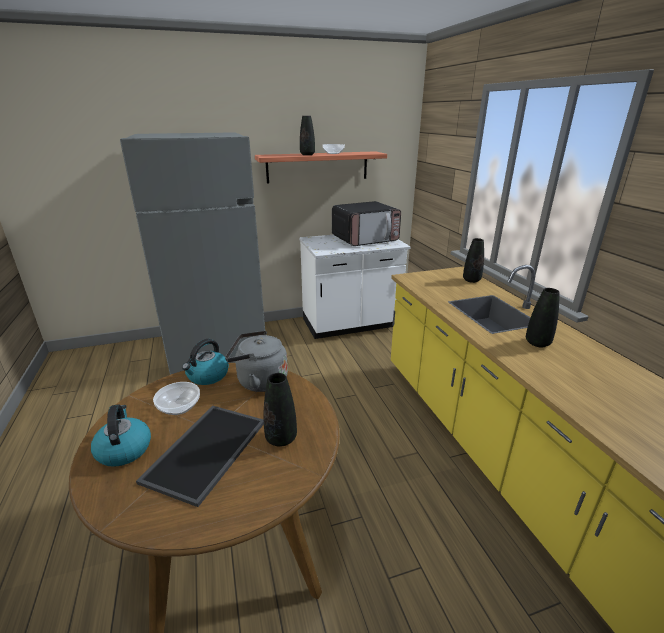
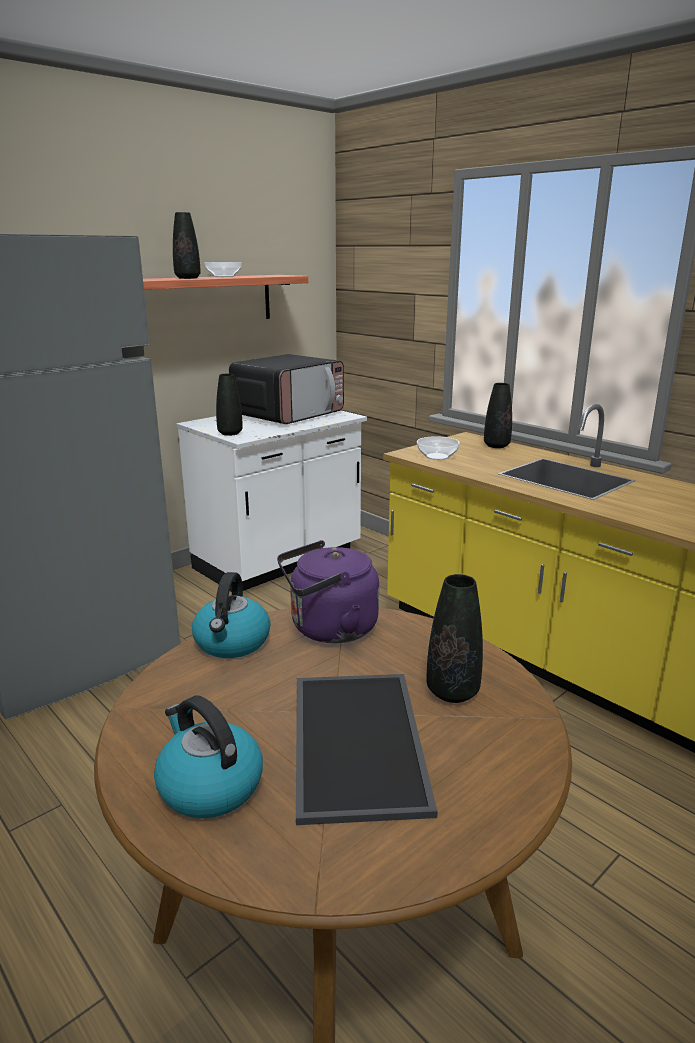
camera: 25 degrees left, 5 degrees down
bowl [153,382,200,415] -> bowl moved to [417,436,460,460]
grey kettle [225,331,288,392] -> purple kettle [277,540,379,643]
black vase [526,288,560,347] -> black vase moved to [216,374,243,436]

